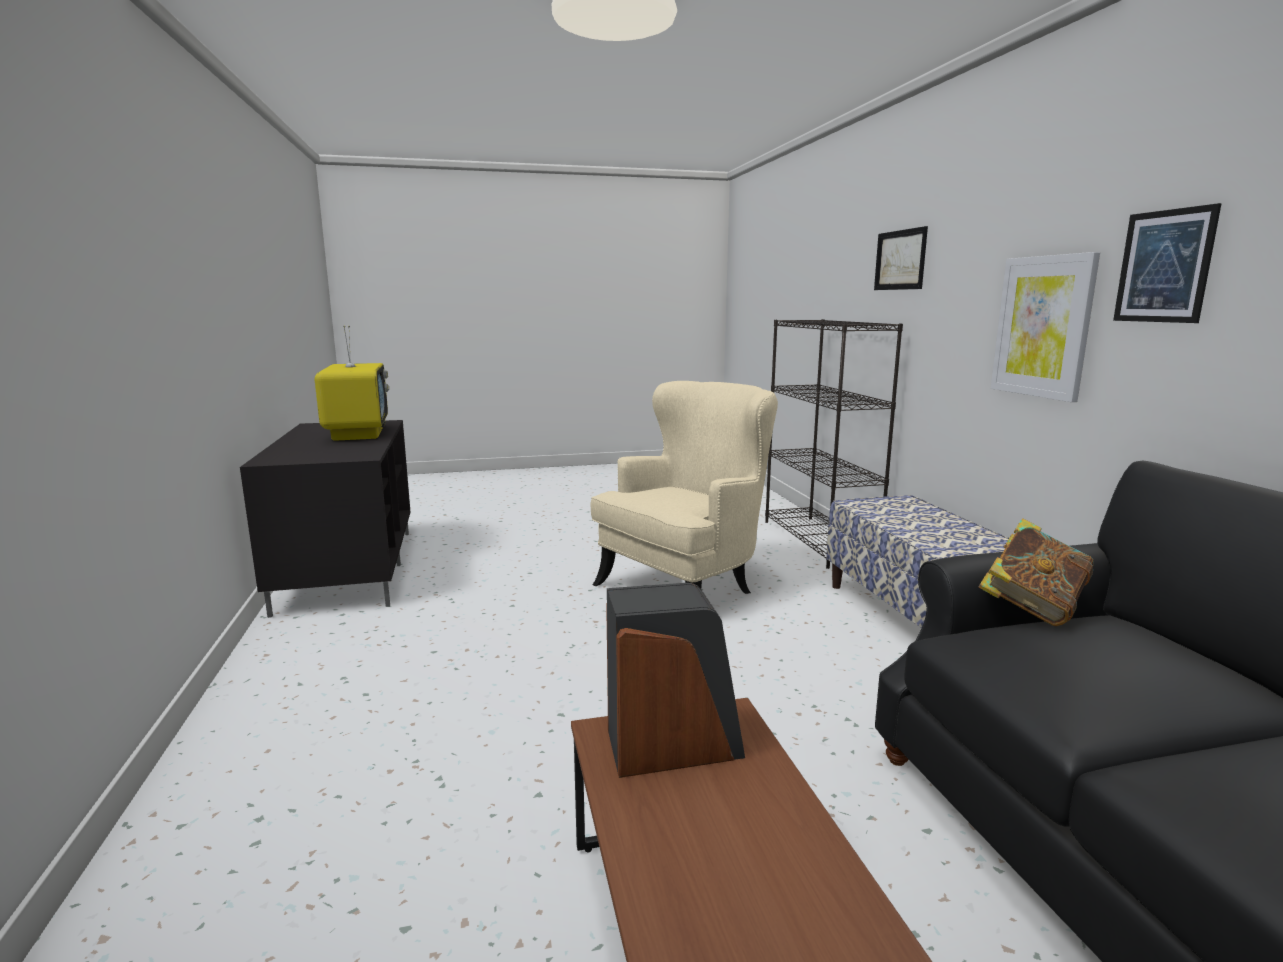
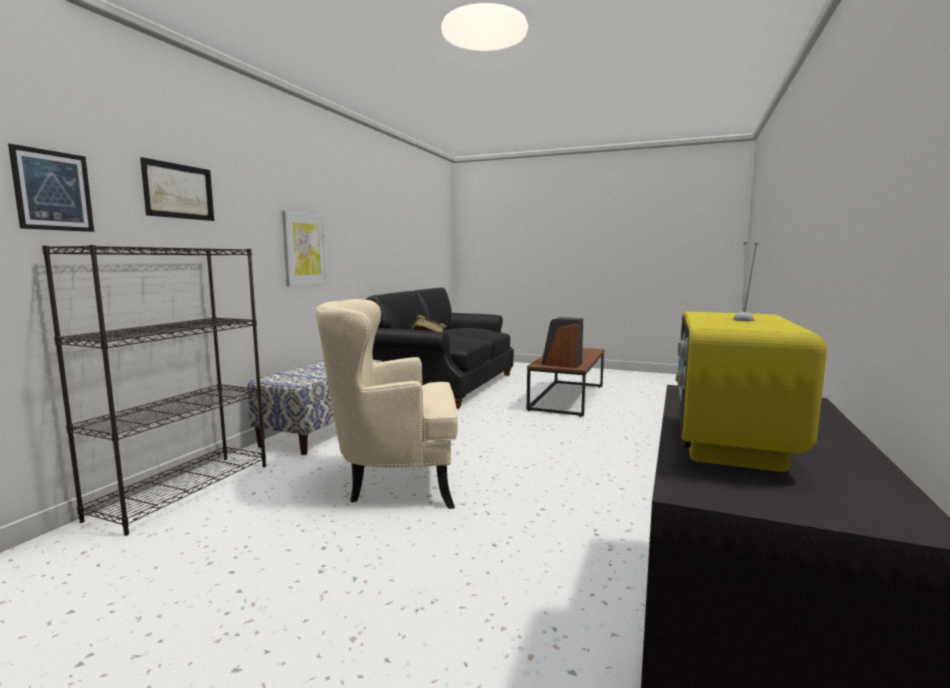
camera: 145 degrees left, 5 degrees down
picture [1113,203,1222,323] -> picture moved to [8,144,94,232]

